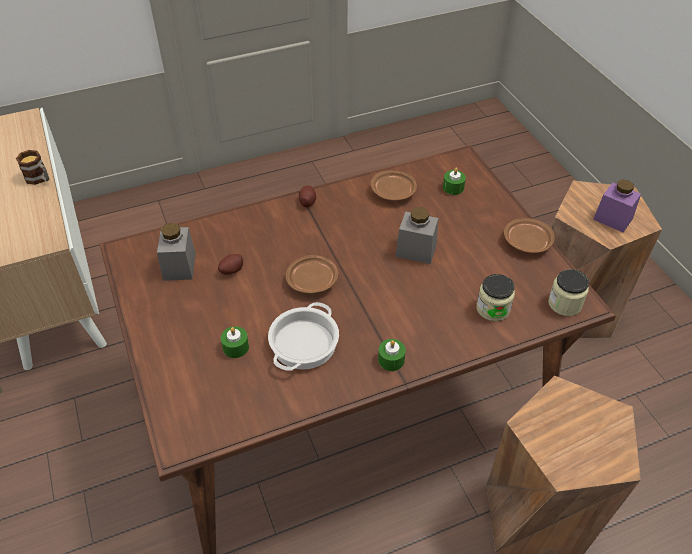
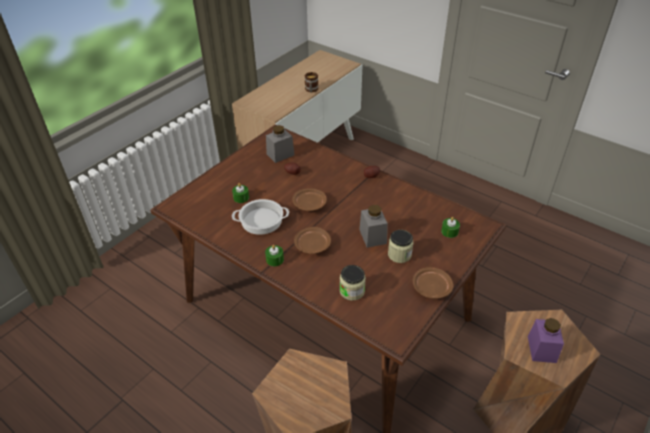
camera: 60 degrees right, 5 degrees down
brown plate [371,170,417,201] -> brown plate moved to [294,227,331,254]
jar [548,269,589,316] -> jar moved to [388,230,413,263]

